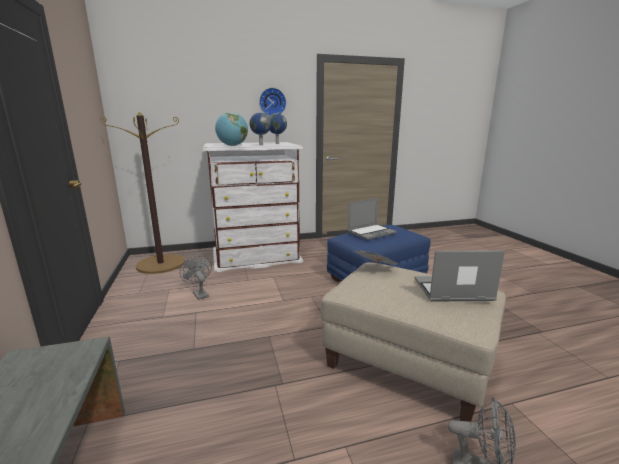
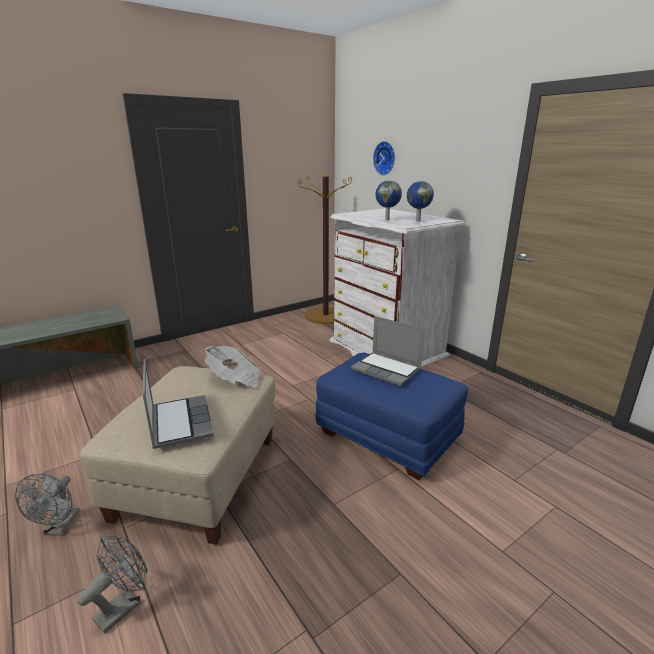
camera: 70 degrees right, 5 degrees up
grey fan [180,256,212,300] -> grey fan moved to [77,536,148,634]
globe [215,112,248,146] -> none
wall clock [259,88,286,116] -> wall clock moved to [373,141,395,176]

